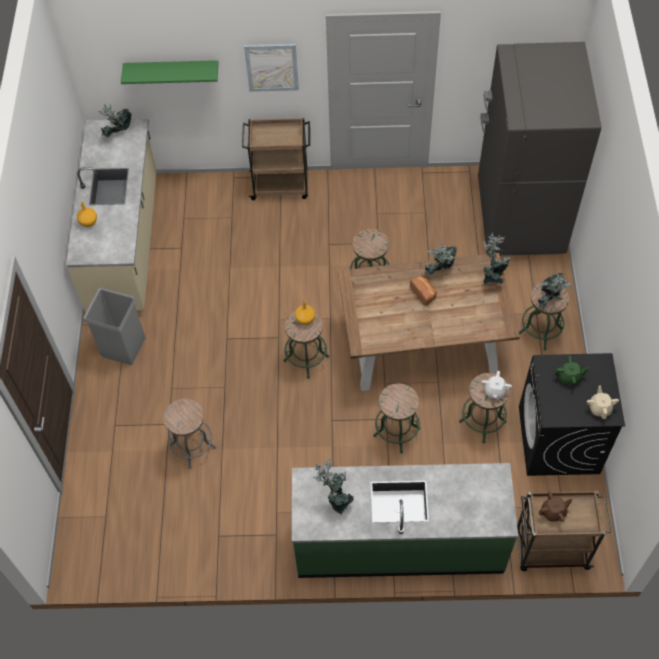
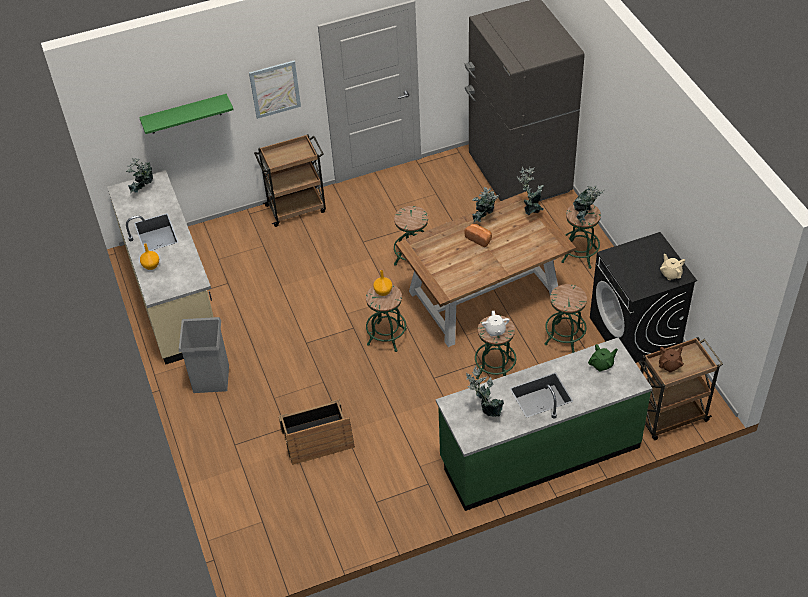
camera: 20 degrees left, 10 degrees down
grey stool [163,399,217,469] -> crate [279,399,355,465]
white teapot [481,371,512,399] -> white teapot moved to [482,311,510,336]
green teapot [554,356,589,385] -> green teapot moved to [588,344,618,372]

